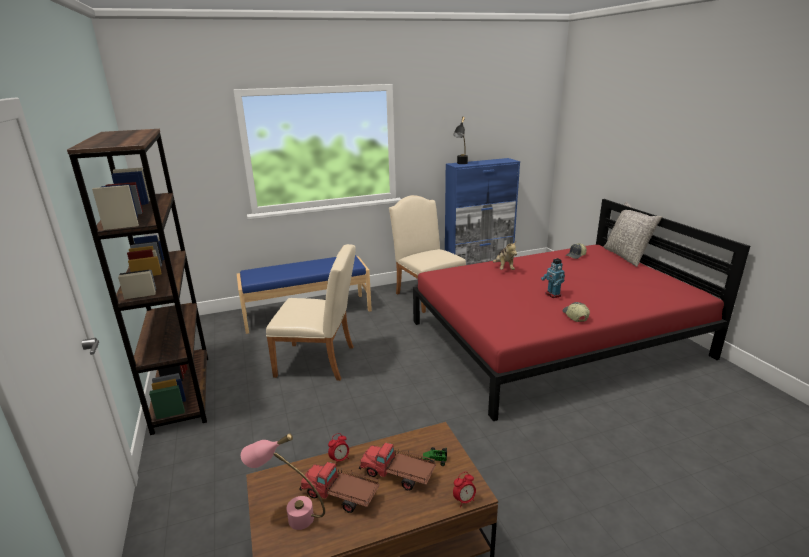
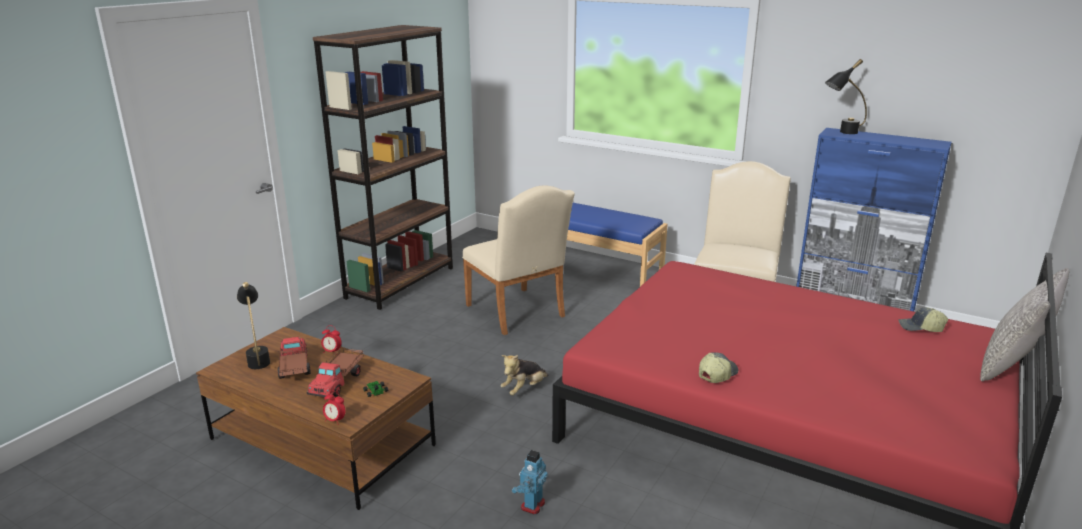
camera: 50 degrees right, 0 degrees up
pink table lamp [241,433,325,530] -> black table lamp [237,282,270,369]
toy truck [359,443,436,491] -> toy truck turned 150 degrees counterclockwise [307,348,364,397]
plush toy [493,241,517,270] -> plush toy moved to [501,355,549,395]
toy robot [541,258,565,298] -> toy robot moved to [512,450,548,515]

